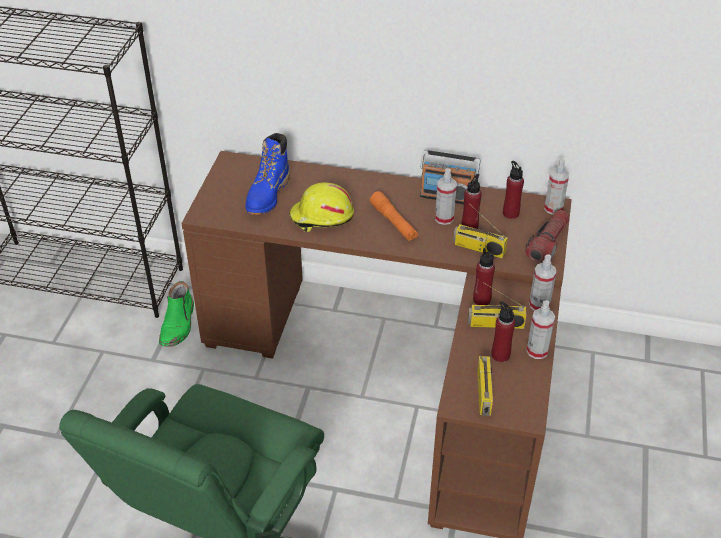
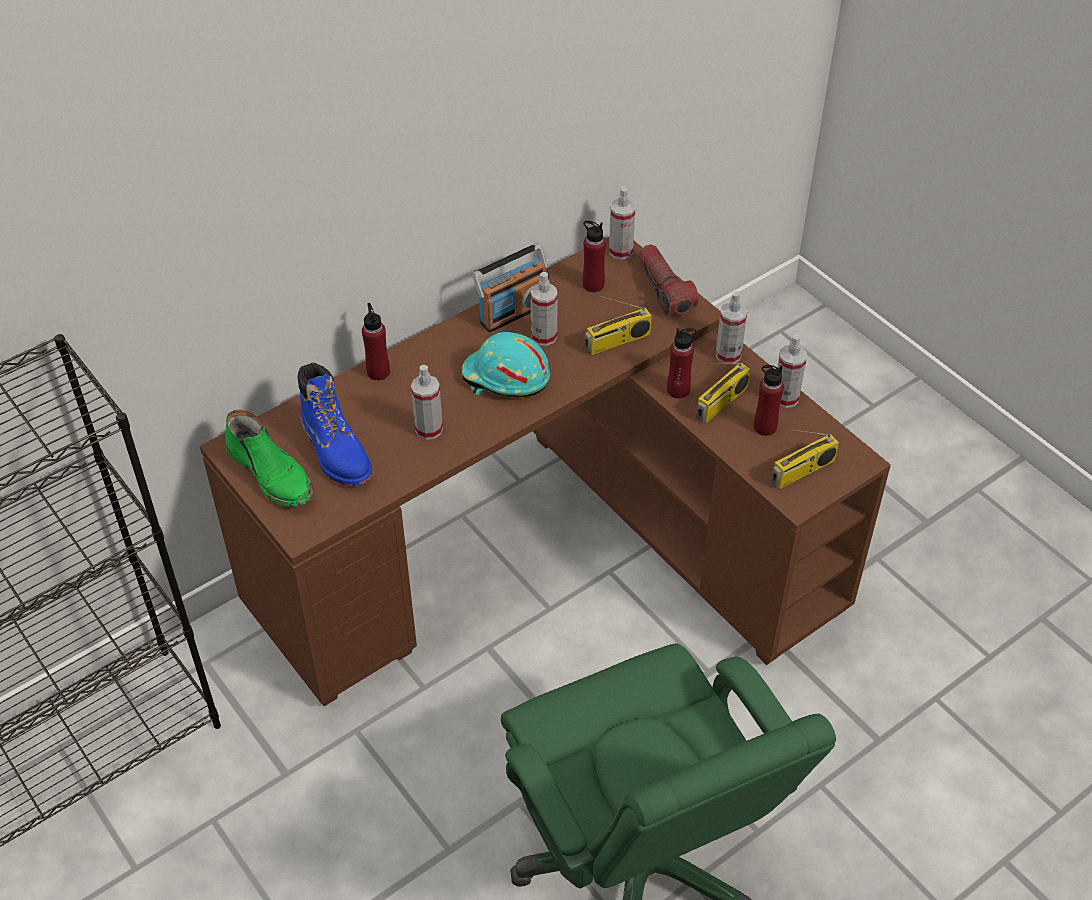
camera: 50 degrees left, 5 degrees up
green boot [159,281,194,347] -> green boot moved to [225,410,314,507]
yellow hard hat [289,182,354,232] -> spray bottle [411,365,443,440]
orange flashlight [370,191,418,241] -> turquoise hard hat [462,332,550,398]
red bottle [461,174,482,229] -> red bottle moved to [362,303,390,381]
radio [477,356,493,416] -> radio turned 105 degrees clockwise [771,429,839,489]

